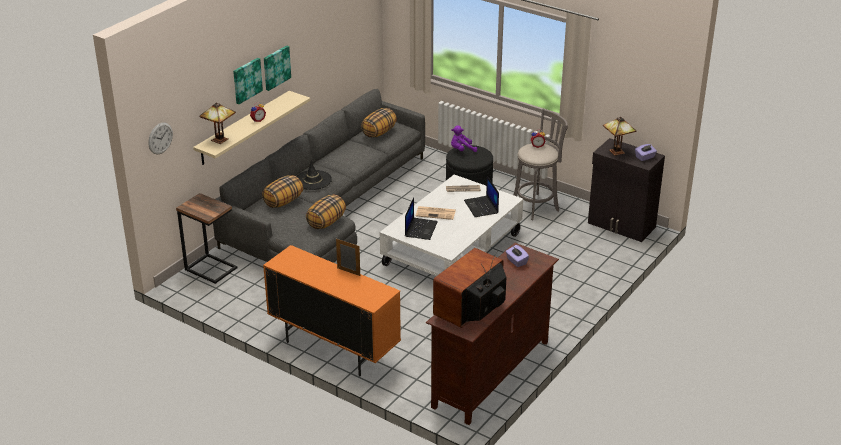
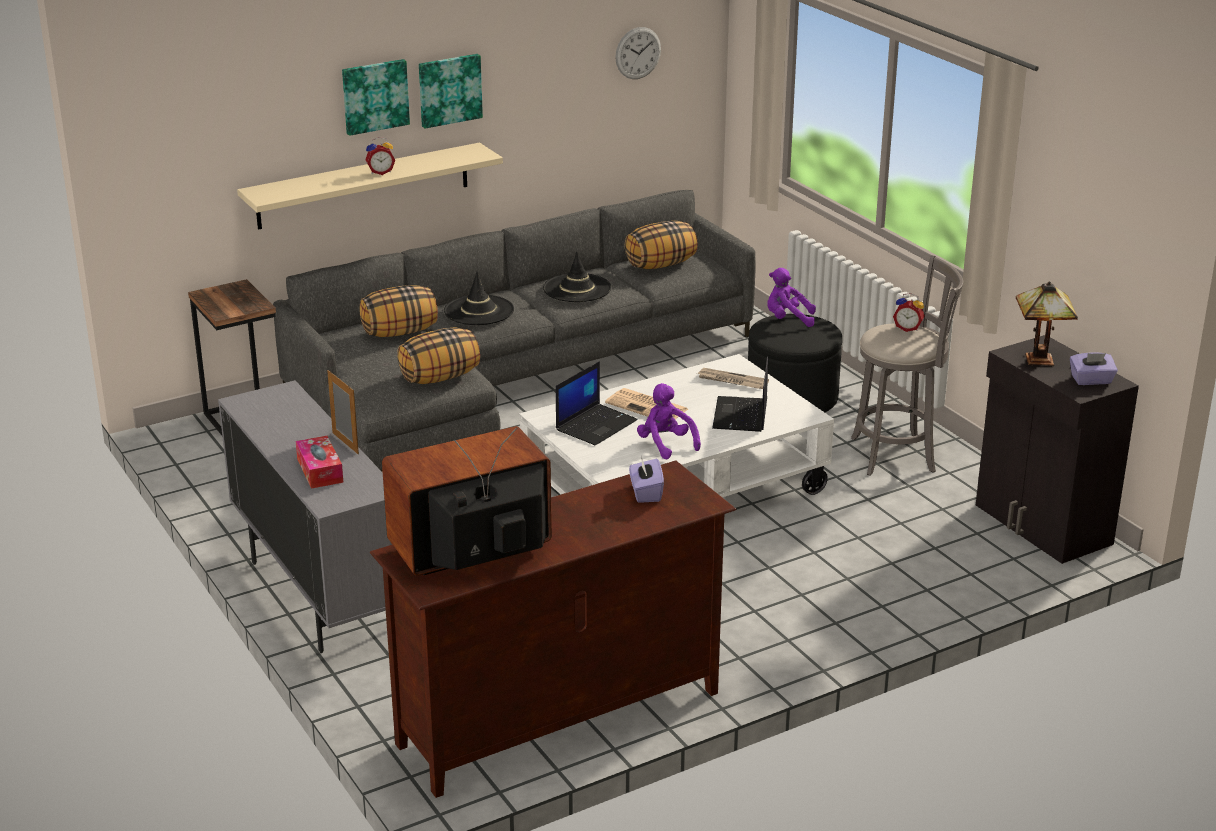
camera: 25 degrees right, 5 degrees down
wall clock [148,123,173,154] -> wall clock moved to [615,27,661,79]
table lamp [199,102,236,144] -> none
orange cabinet [263,245,401,377] -> grey cabinet [218,380,392,653]
none -> tissue box [296,436,344,489]
none -> black hat [543,251,611,302]
none -> purple plush toy [637,383,701,460]

